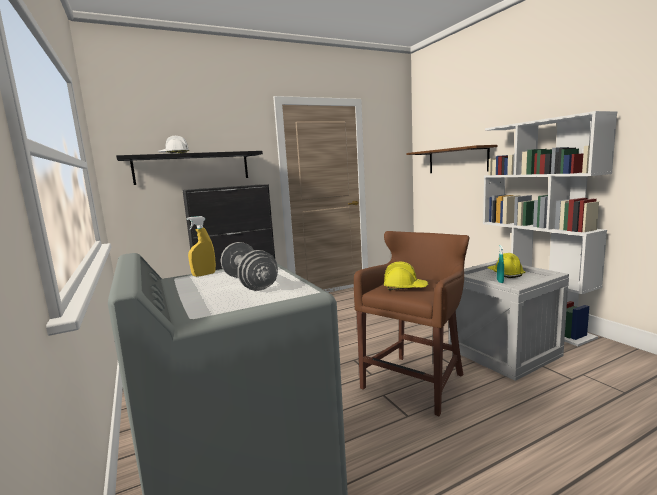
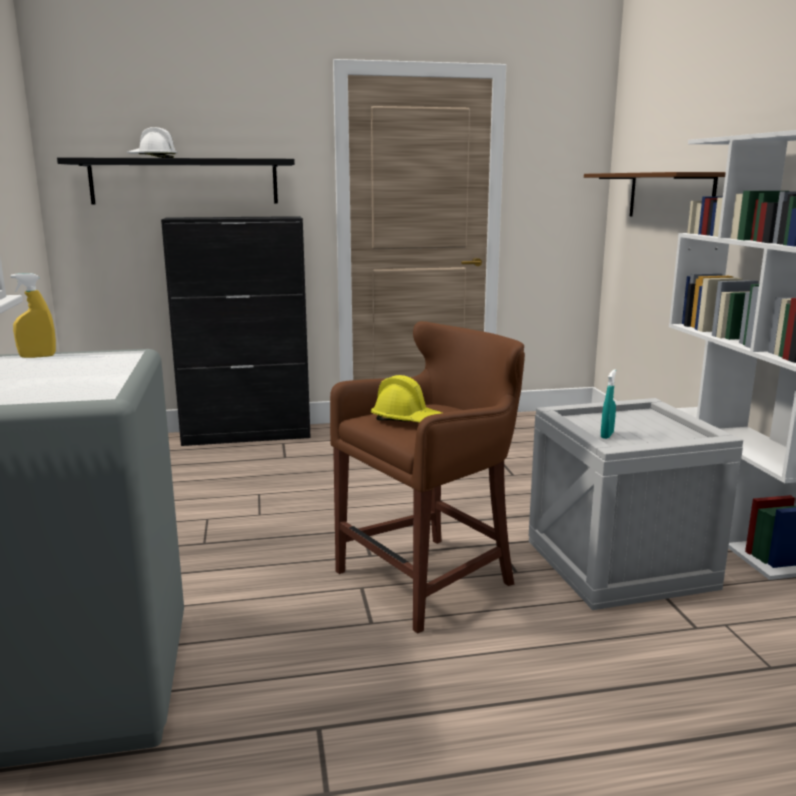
camera: 15 degrees right, 5 degrees up
grey dumbbell [220,242,278,291] -> none
yellow hard hat [487,253,526,278] -> none

